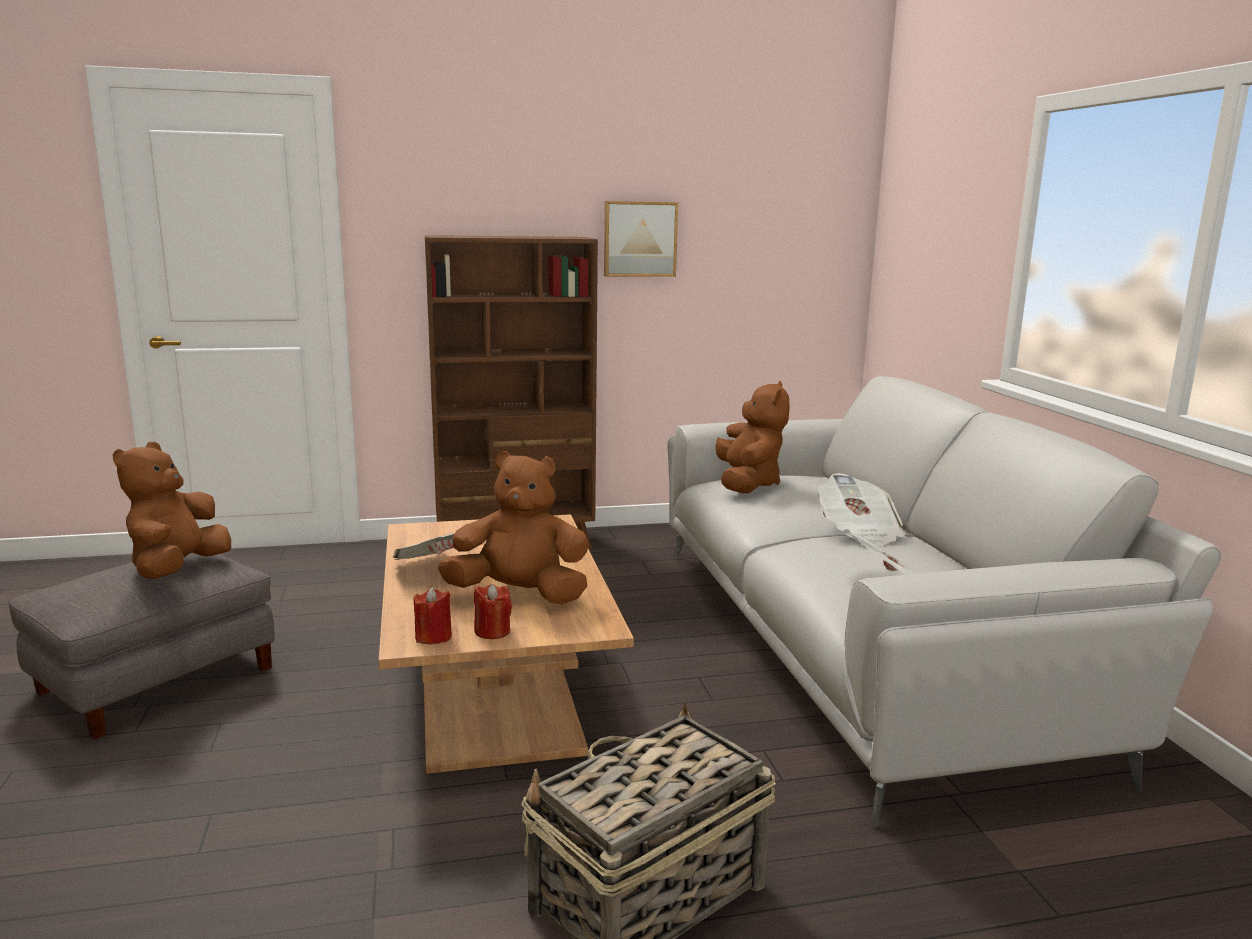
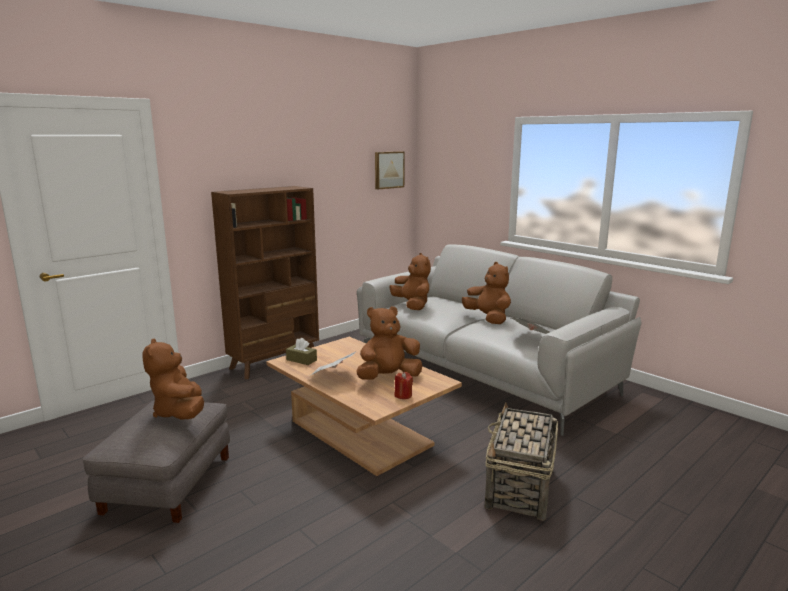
camera: 30 degrees left, 0 degrees up
red candle [414,587,452,644] -> none
picture [604,201,678,277] -> picture moved to [375,151,405,189]
newspaper [818,473,906,549] -> brown plush toy [462,262,511,324]
none -> brown tissue box [286,338,317,365]

